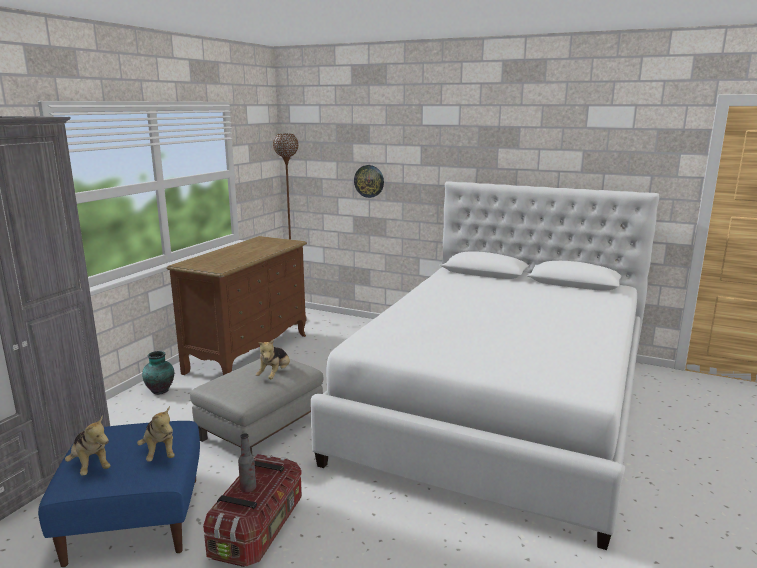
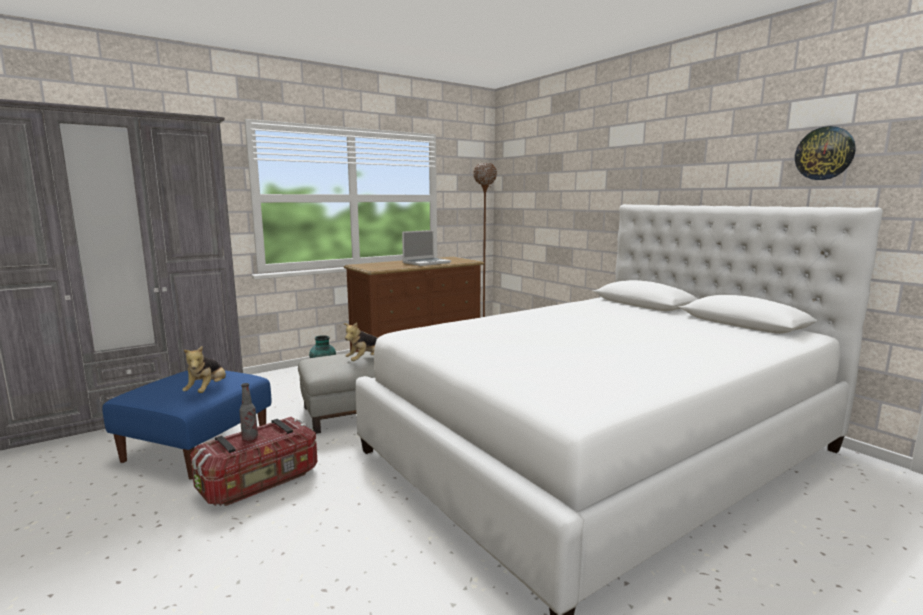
camera: 30 degrees right, 5 degrees down
plush toy [65,415,111,475] -> none
wall clock [354,165,384,198] -> wall clock moved to [795,126,856,180]
none -> laptop [402,230,451,266]

